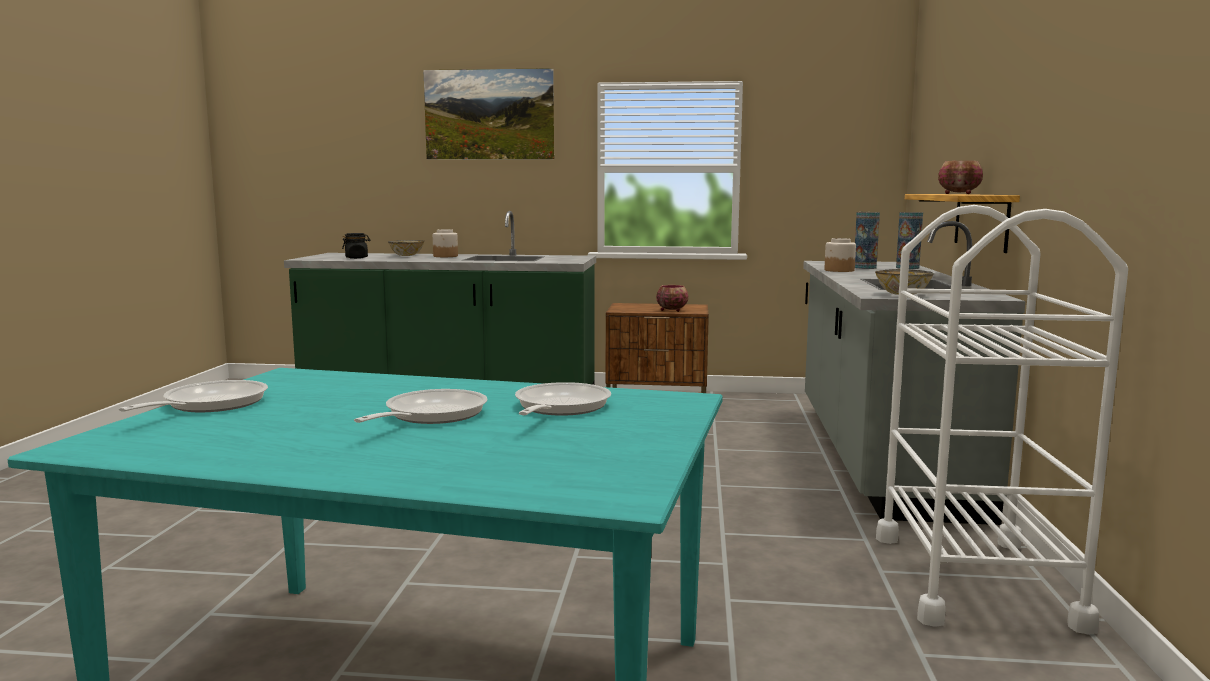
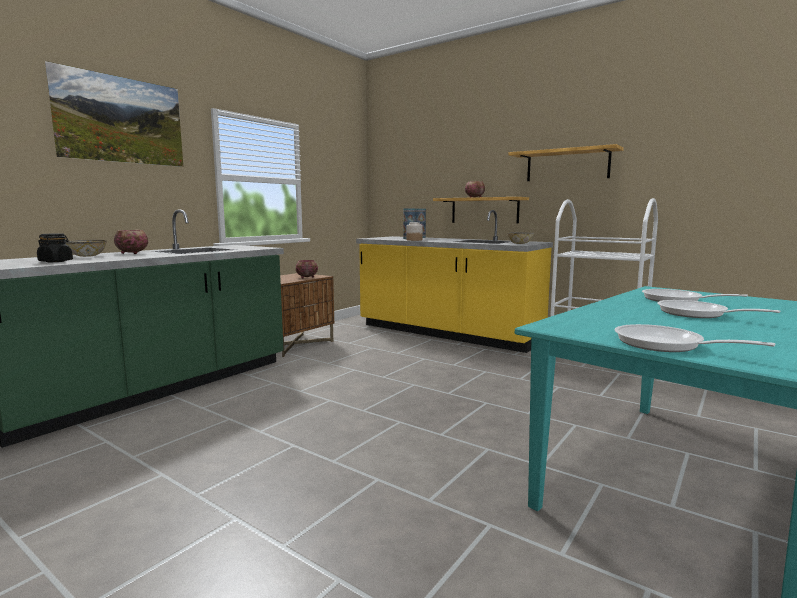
camera: 60 degrees left, 0 degrees up
jar [433,229,458,257] -> bowl [114,230,148,254]
grey counter [803,221,1025,525] -> yellow counter [356,210,553,353]
none -> shelf [509,144,624,181]

